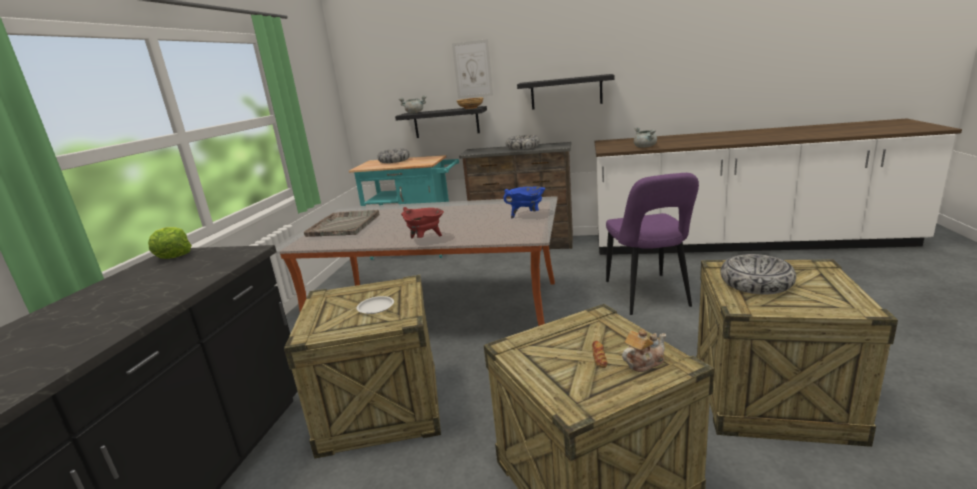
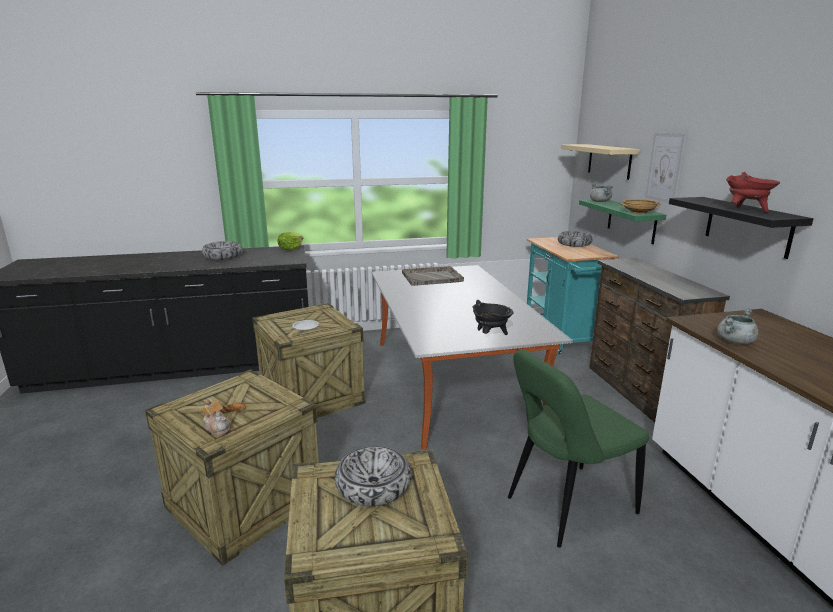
camera: 65 degrees right, 0 degrees up
black shelf [395,106,487,138] -> green shelf [579,199,666,244]
red cooking pot [401,207,444,239] -> red cooking pot moved to [726,172,780,213]
blue cooking pot [503,186,545,218] -> black cooking pot [472,300,514,335]
bowl [506,135,540,150] -> bowl moved to [202,241,242,260]
purple chair [606,173,699,315] -> green chair [508,349,649,548]
none -> beige shelf [561,144,640,180]

